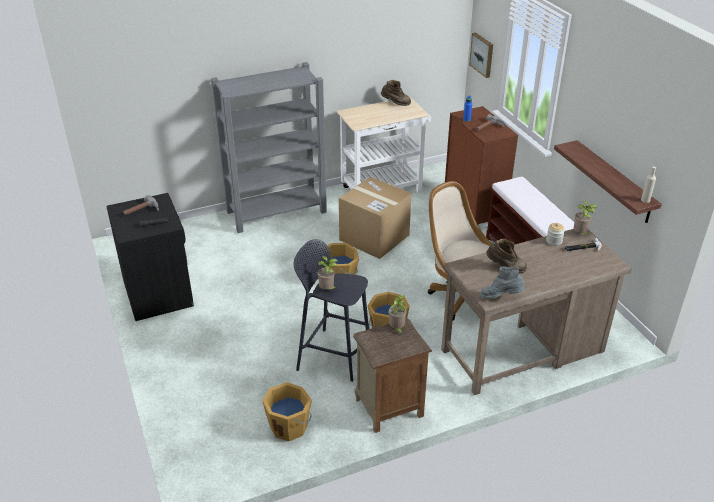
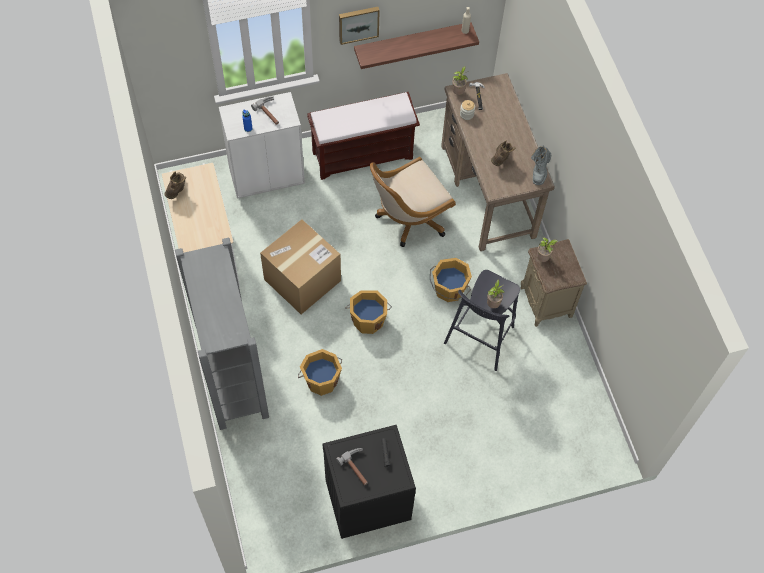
camera: 85 degrees left, 25 degrees up
orange bucket [262,382,312,441] -> orange bucket moved to [298,349,342,396]
brown cabinet [445,106,518,225] -> white cabinet [219,92,305,199]
picture [469,33,493,78] -> picture moved to [339,7,380,45]

